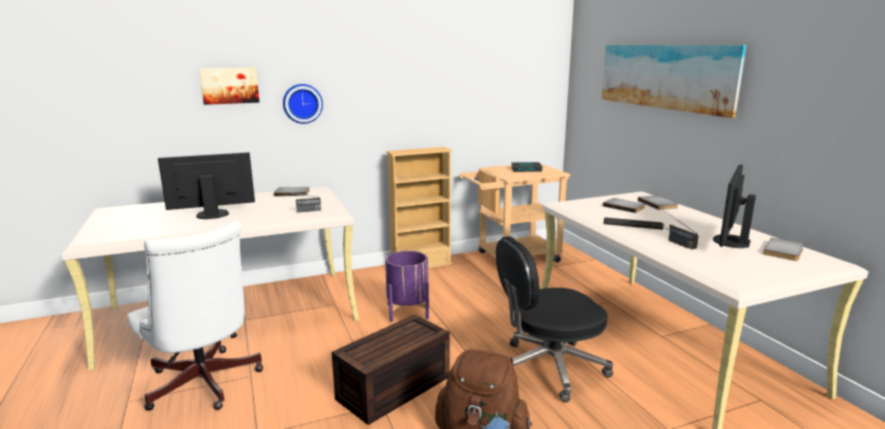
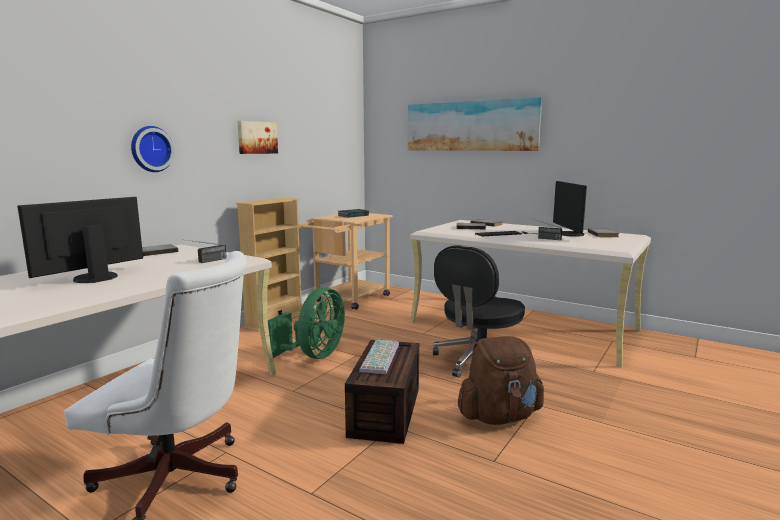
camera: 35 degrees left, 5 degrees down
picture [199,67,260,105] -> picture moved to [238,121,278,154]
purple planter [385,251,429,322] -> green fan [268,288,345,359]
none -> keyboard [359,340,399,374]

